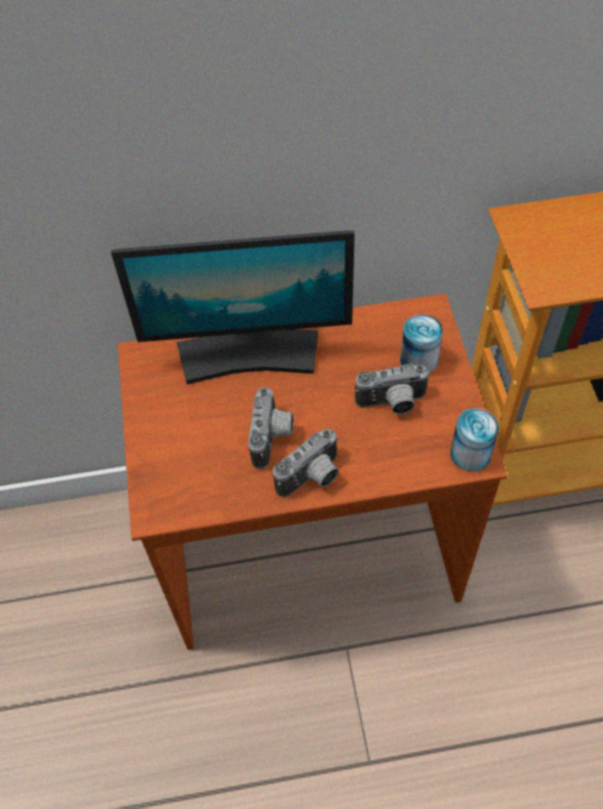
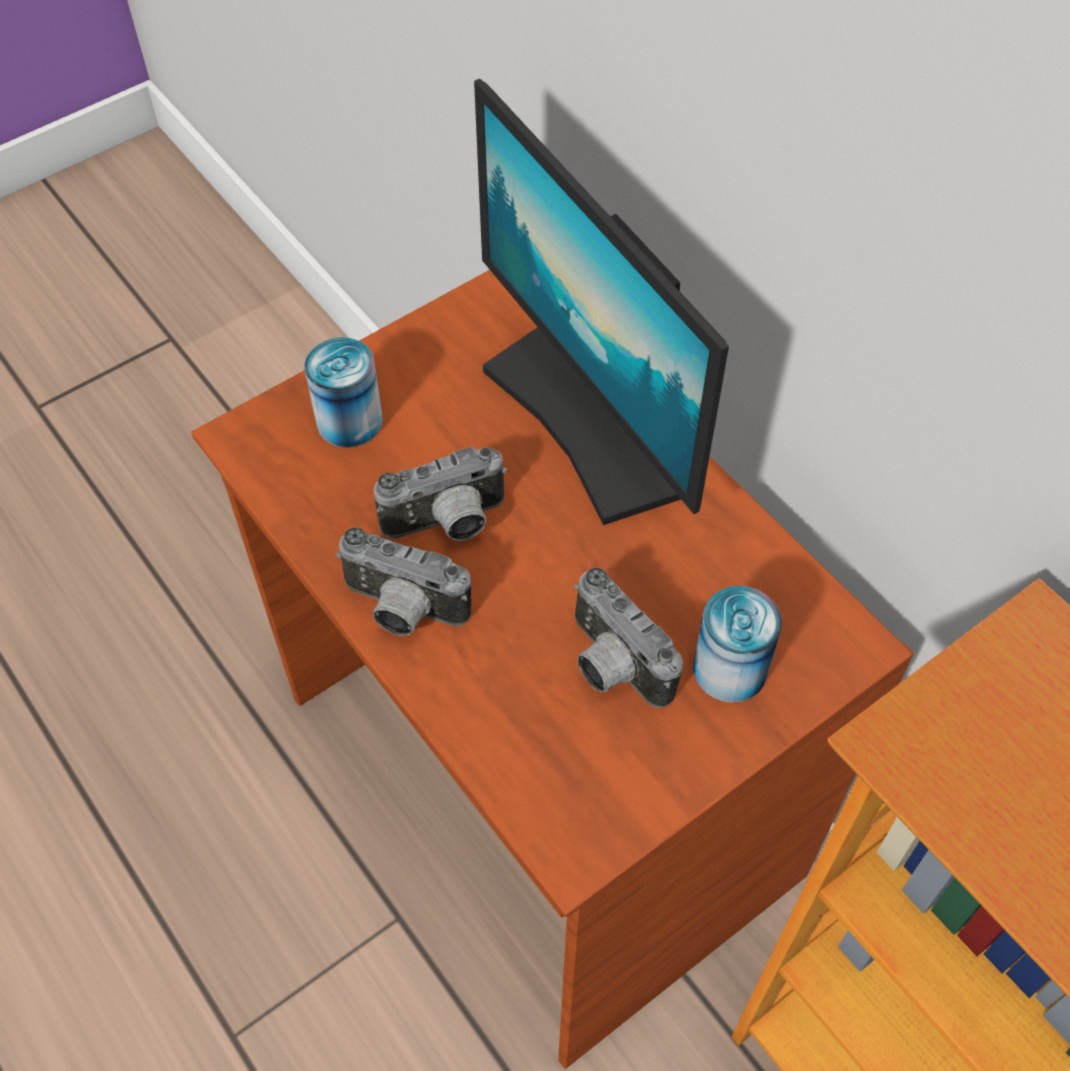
camera: 60 degrees right, 0 degrees up
can [450,408,499,472] -> can moved to [305,337,383,448]

